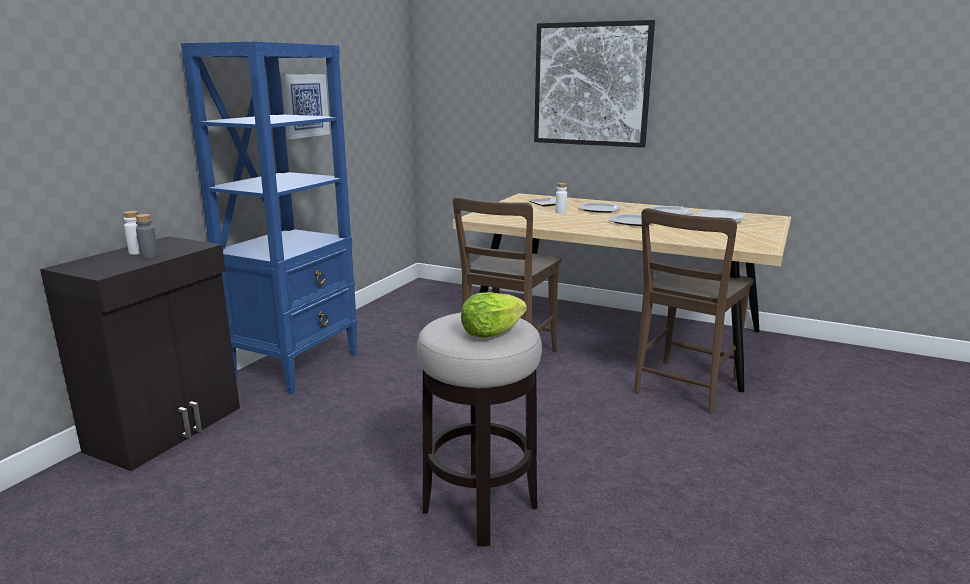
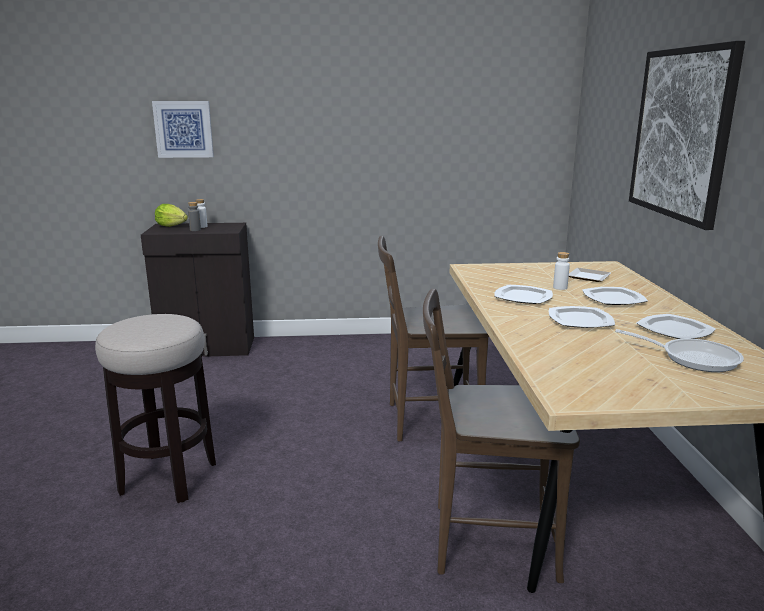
camera: 60 degrees right, 0 degrees up
blue bookcase [181,41,358,394] -> none
picture [281,74,330,139] -> picture moved to [152,101,214,158]
lettuce [461,292,527,338] -> lettuce moved to [155,204,188,227]
none -> plate [494,285,553,304]

